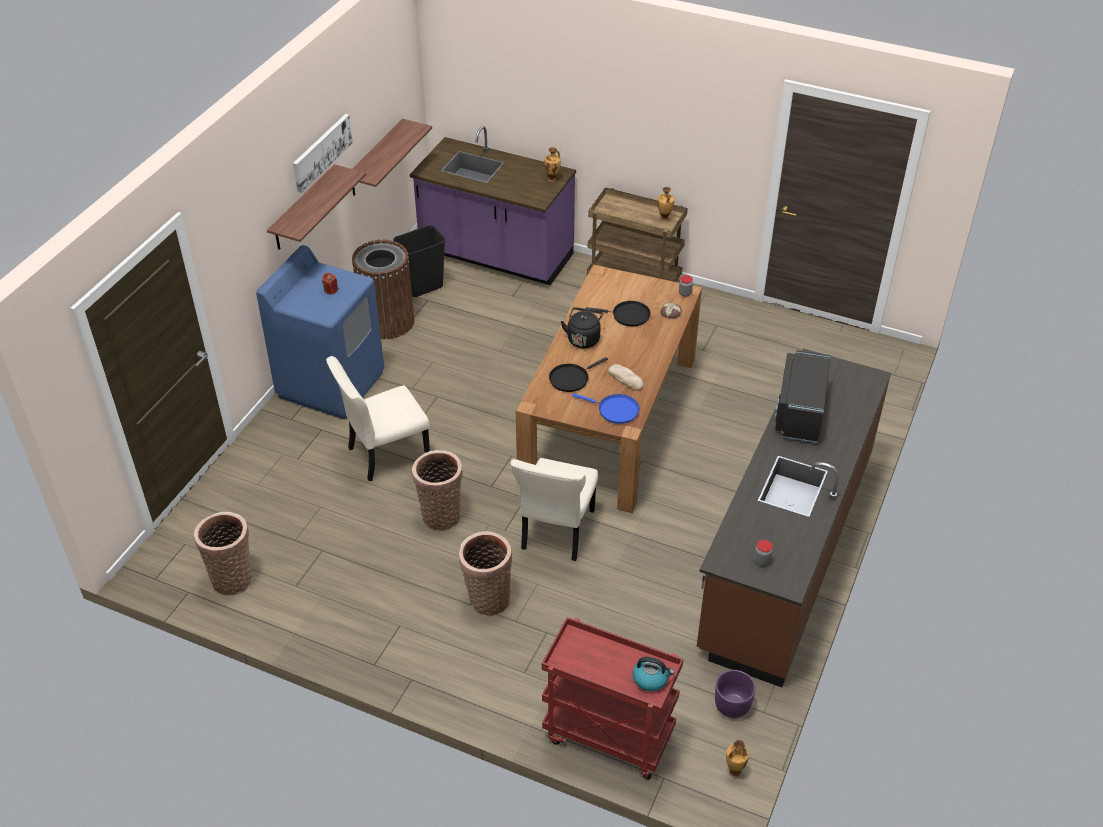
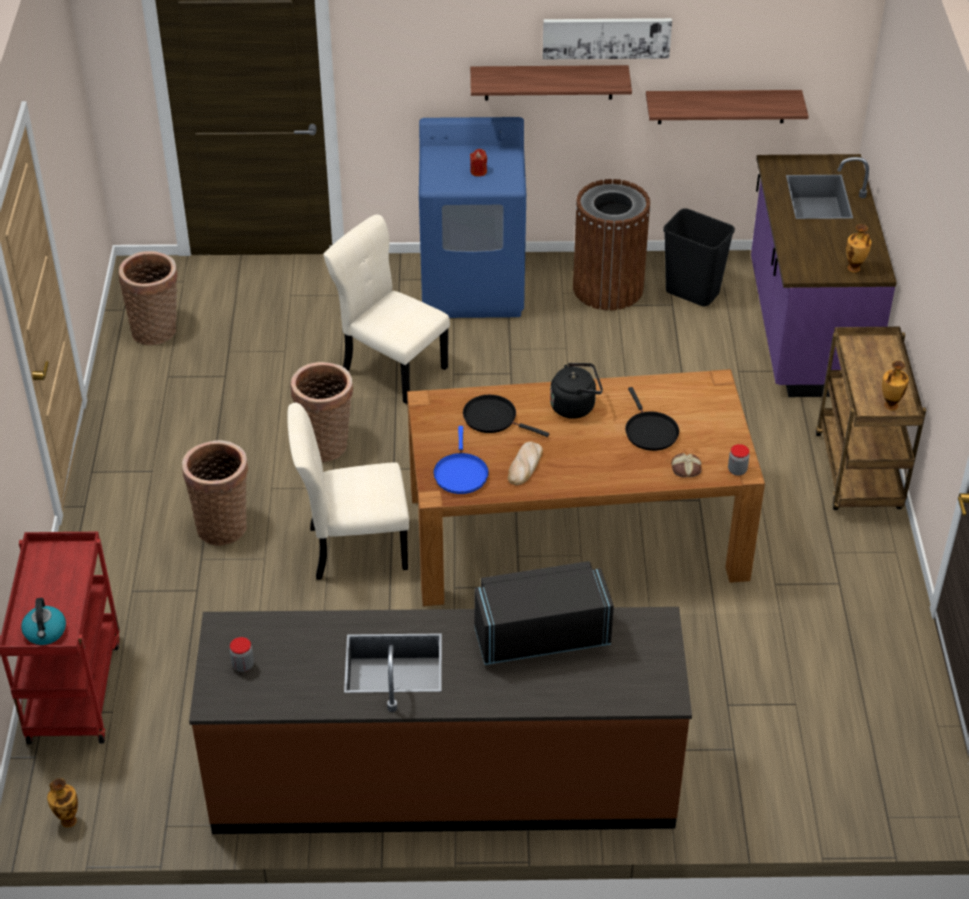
camera: 65 degrees right, 0 degrees up
purple planter [715,670,756,718] -> none

